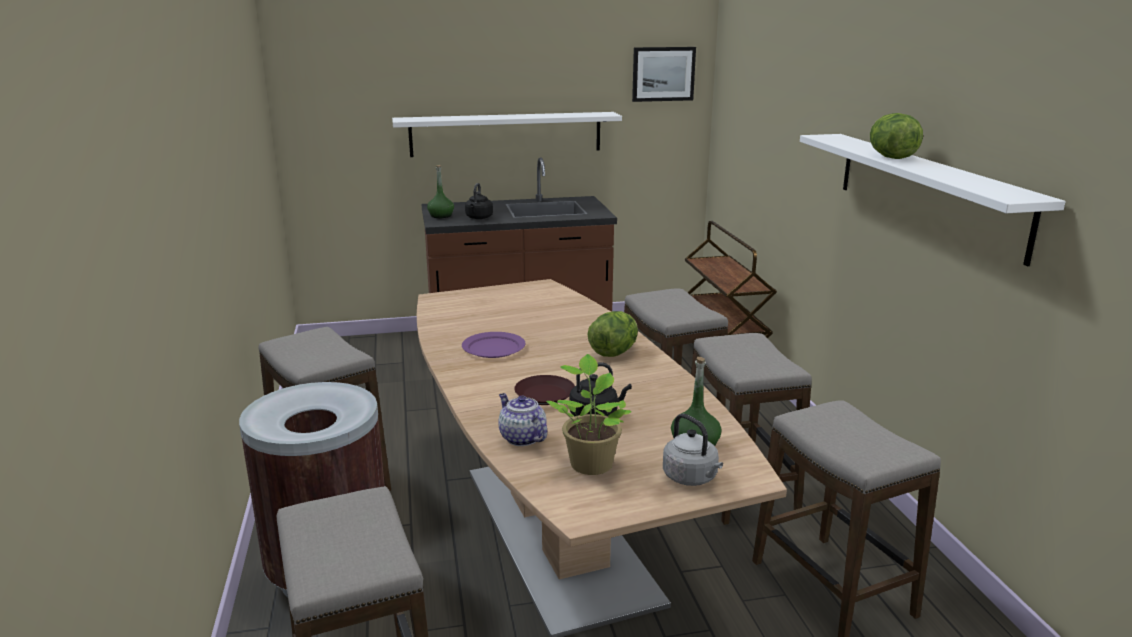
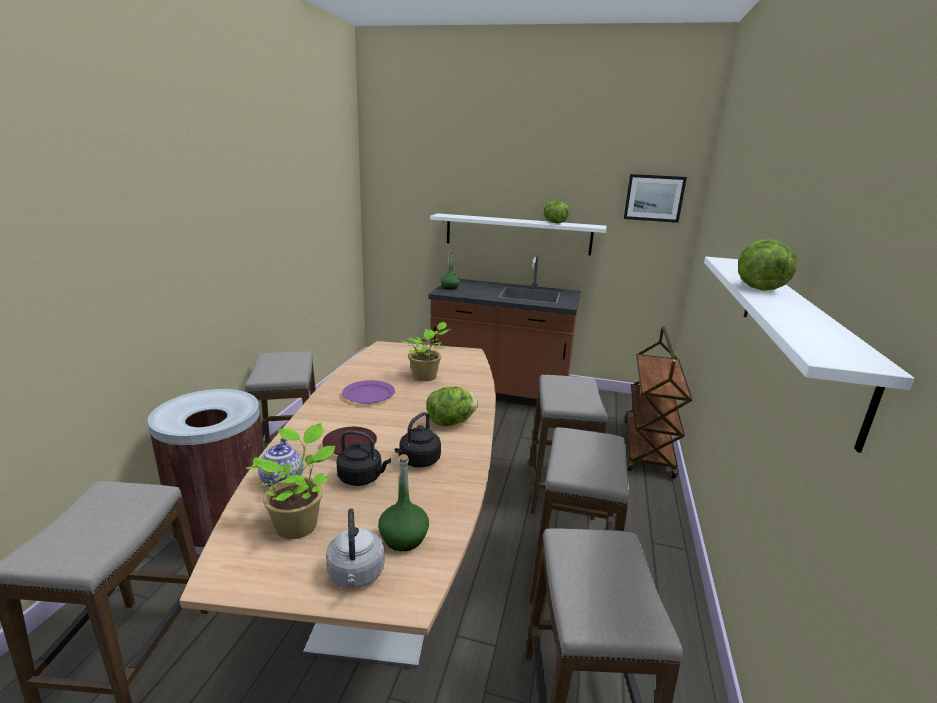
camera: 25 degrees right, 0 degrees up
black kettle [465,183,493,219] -> black kettle moved to [395,412,441,468]
none -> potted plant [400,322,451,381]
none -> lettuce [543,200,569,224]

